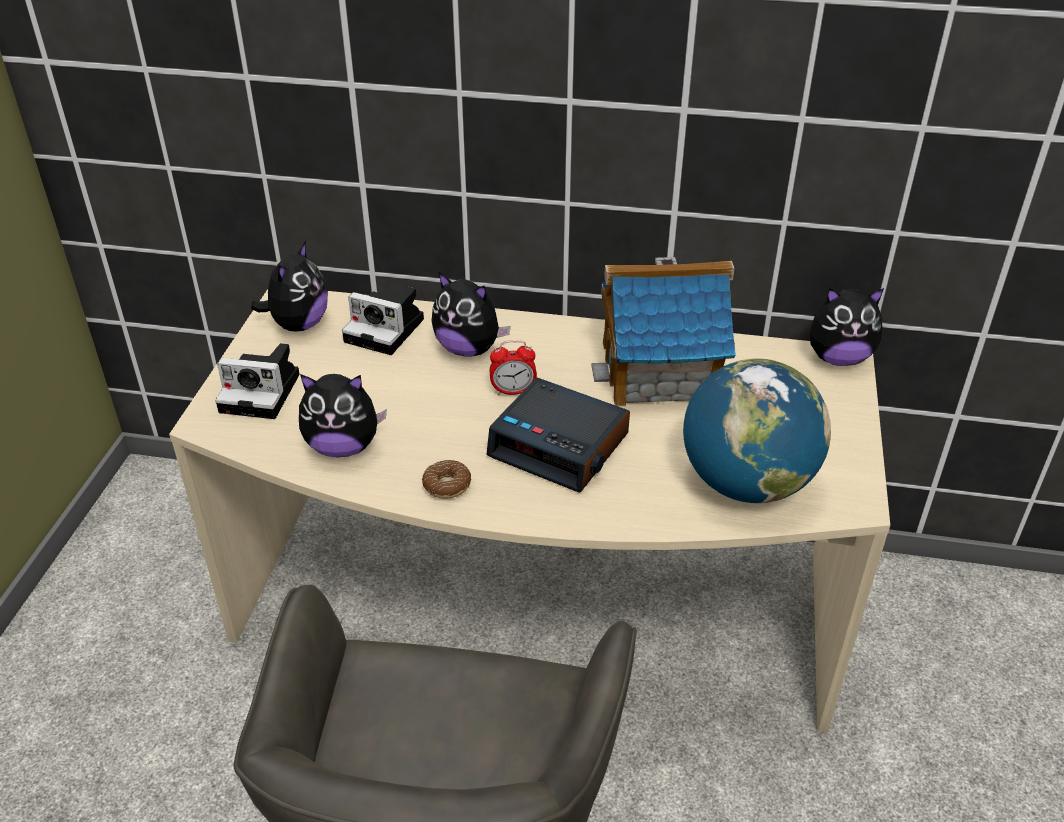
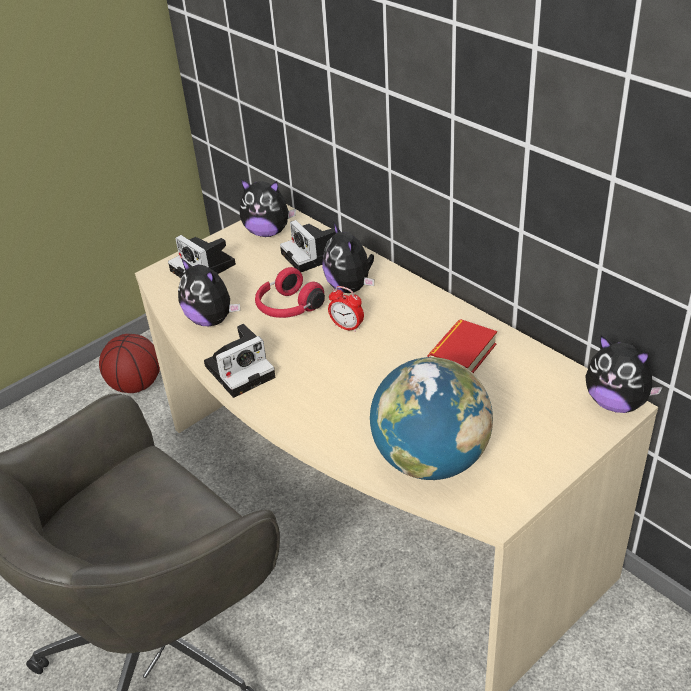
camera: 40 degrees right, 0 degrees up
plush toy [251,241,328,331] -> plush toy turned 45 degrees clockwise [240,179,296,237]
donut [422,460,471,499] -> camera [204,324,275,398]
alarm clock [487,377,630,493] -> none
toy house [592,257,736,406] -> book [428,319,497,373]
none -> basketball [99,334,160,393]
none -> red headphones [255,267,325,318]

